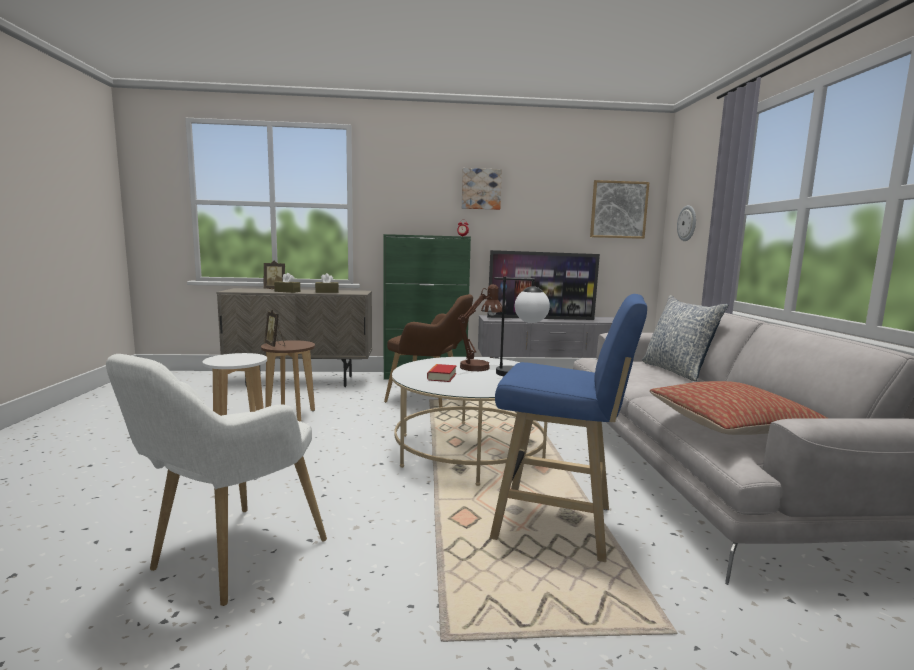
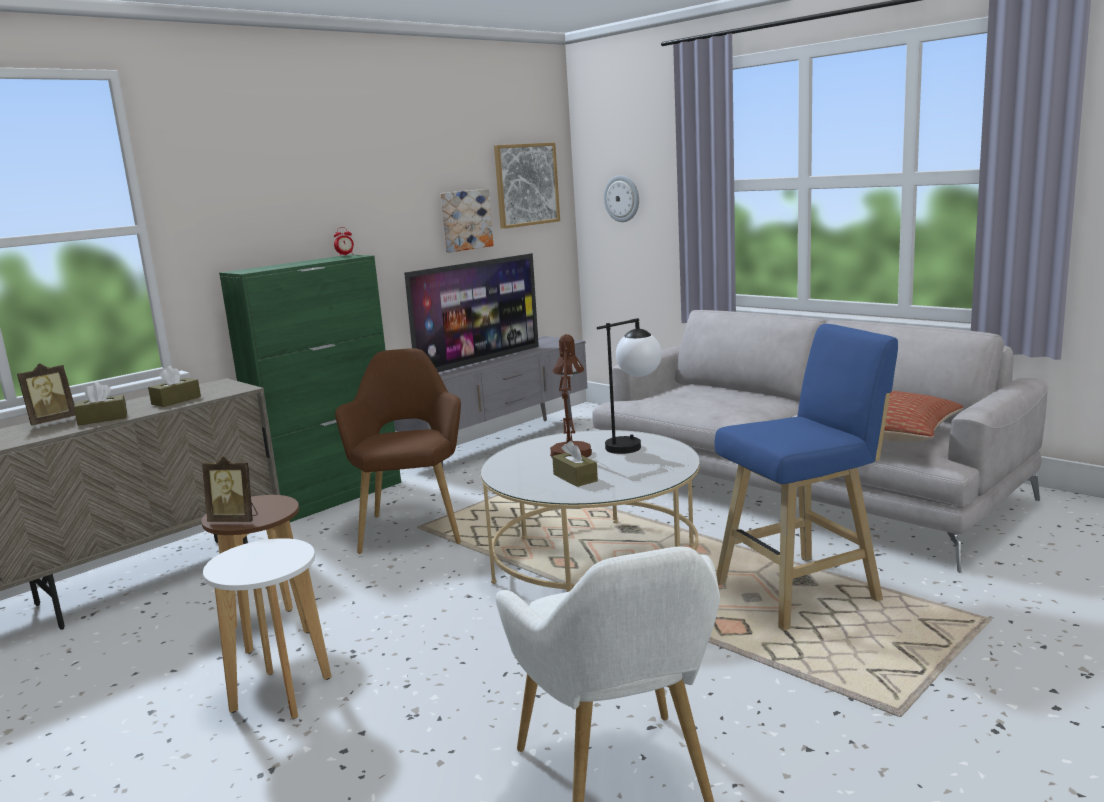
camera: 40 degrees left, 5 degrees up
brown armchair [384,294,473,408] -> brown armchair turned 75 degrees counterclockwise [335,348,461,554]
book [427,364,457,382] -> brown tissue box [552,441,598,487]
picture [462,168,502,210] -> picture moved to [441,189,494,252]
pillow [642,295,728,382] -> none

